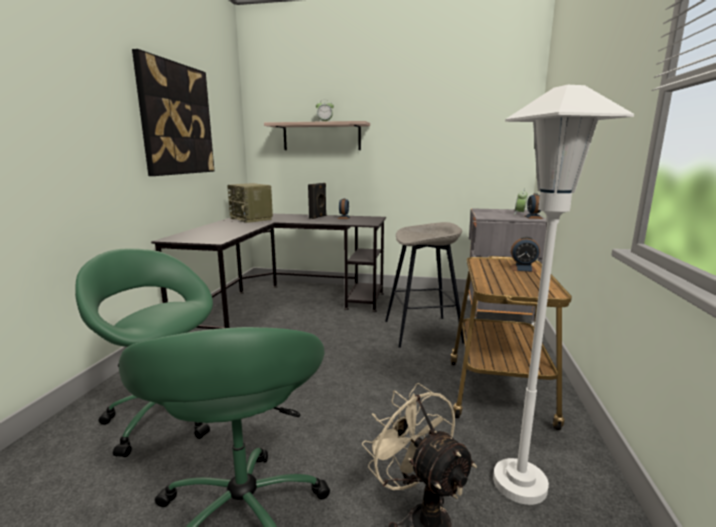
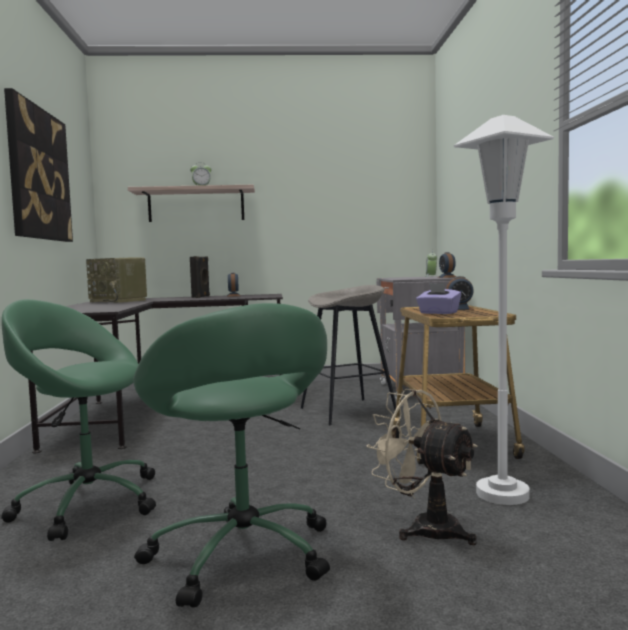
camera: 15 degrees left, 10 degrees down
none -> purple tissue box [416,283,461,314]

